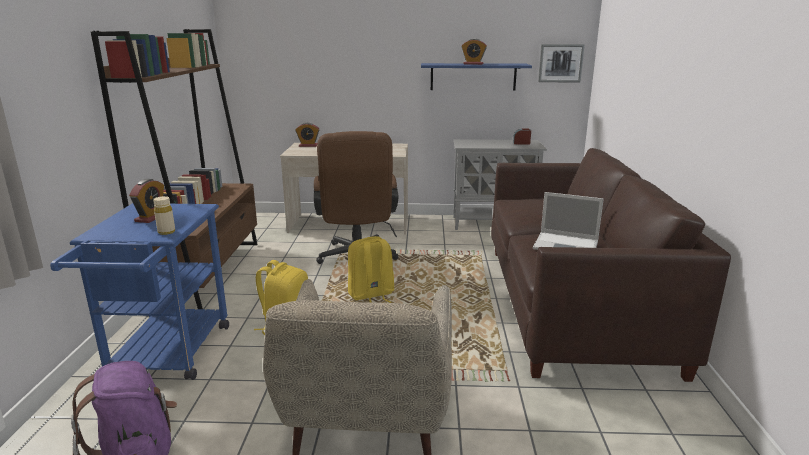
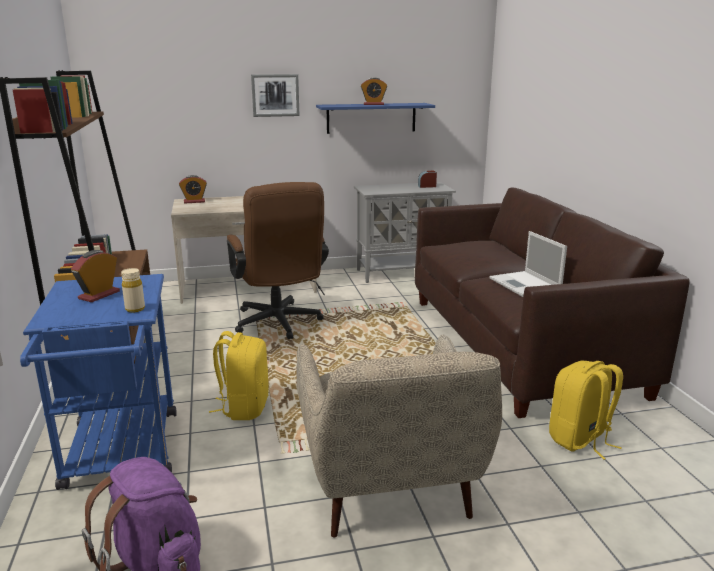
camera: 15 degrees left, 0 degrees up
alarm clock [129,179,164,223] -> alarm clock turned 150 degrees counterclockwise [71,250,120,302]
yellow backpack [348,236,395,303] -> yellow backpack moved to [549,361,623,460]
laptop [533,192,604,250] -> laptop turned 60 degrees clockwise [489,231,567,297]
picture [538,44,585,82] -> picture moved to [251,74,300,117]

